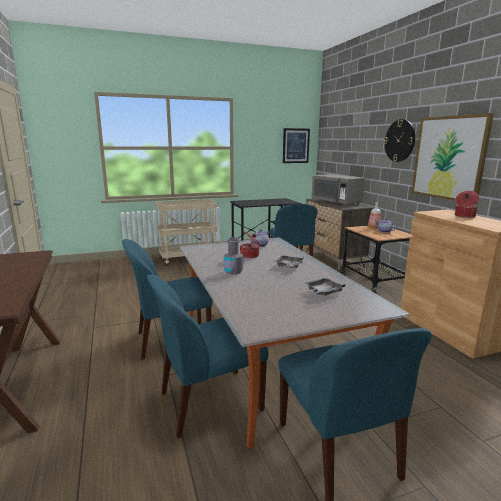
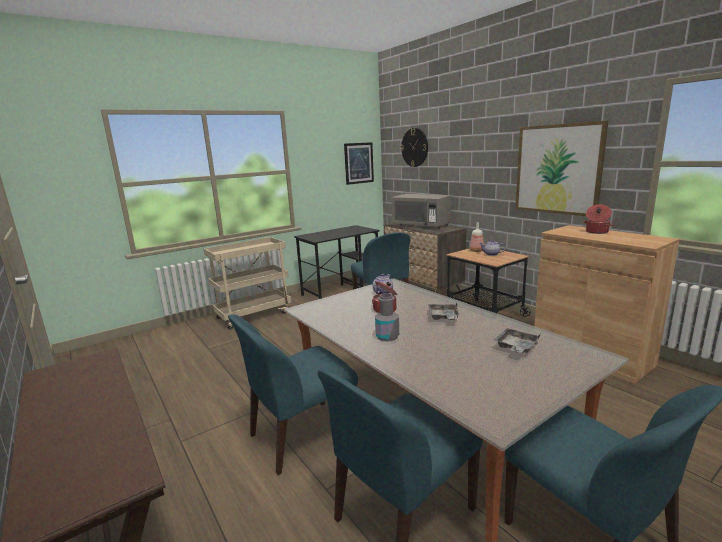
camera: 15 degrees left, 0 degrees up
wall clock [384,119,415,162] -> wall clock moved to [401,128,428,167]

